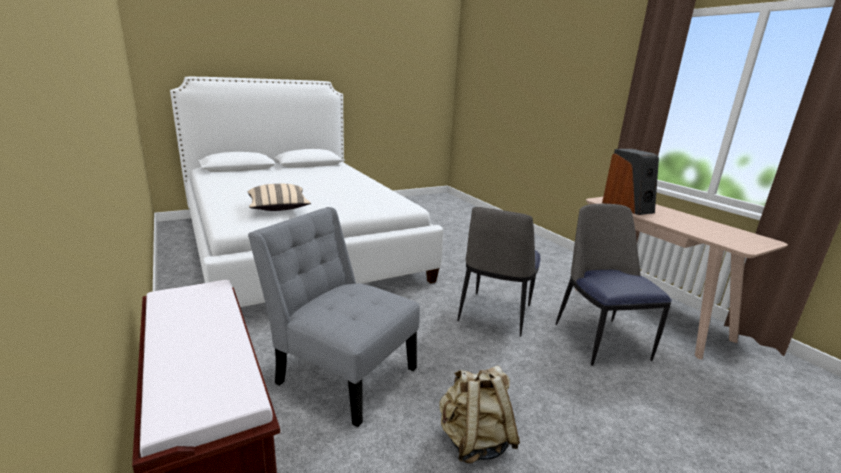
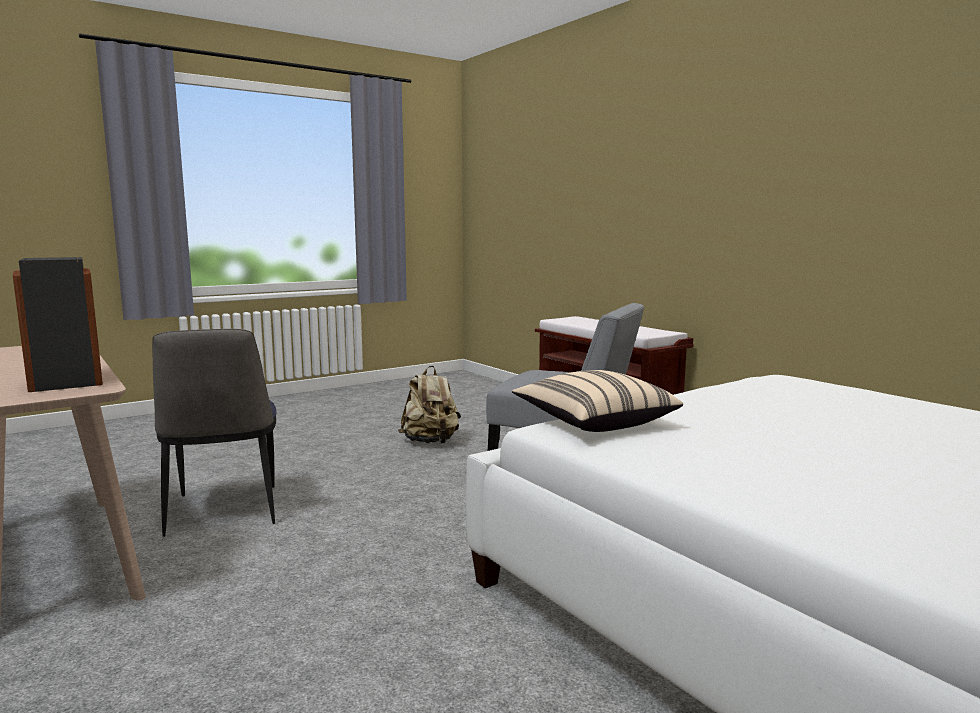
camera: 175 degrees right, 10 degrees down
beige pillow [248,184,311,211] -> beige pillow moved to [512,370,683,432]
chair [457,207,540,337] -> none

